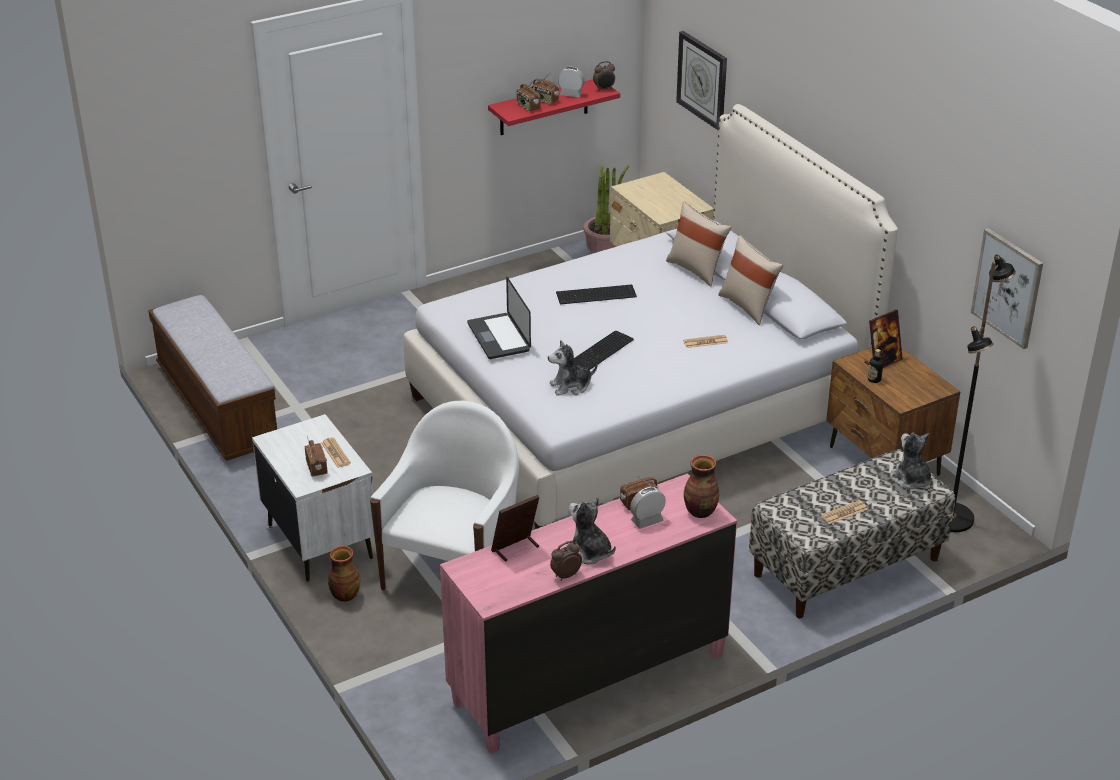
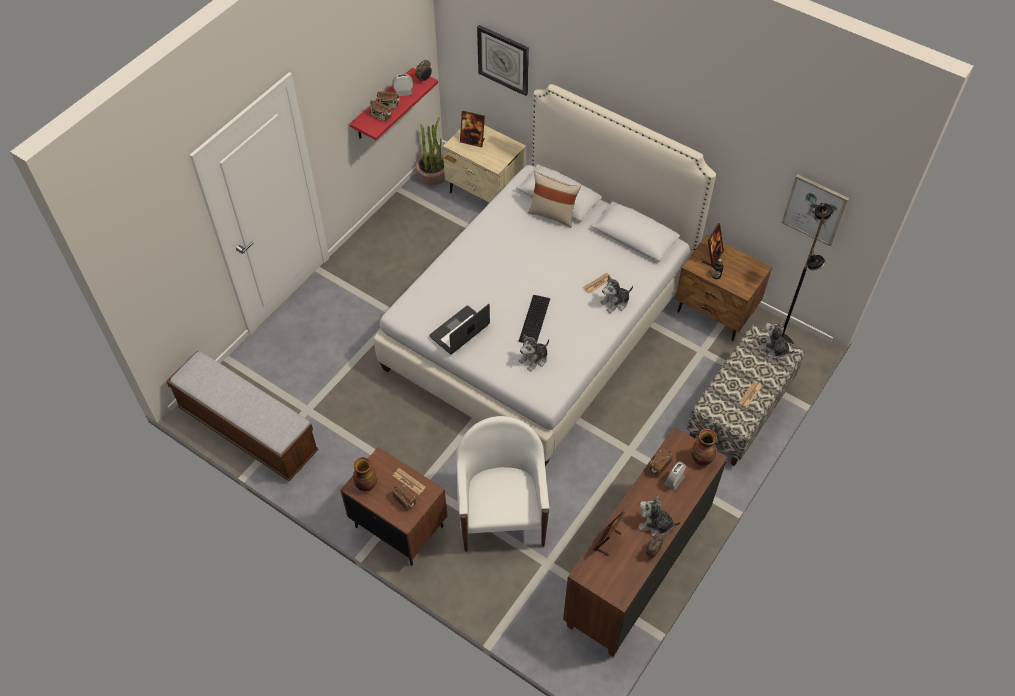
camera: 25 degrees left, 20 degrees up
white nightstand [252,414,374,582] -> brown nightstand [340,447,447,565]
vase [328,546,360,602] -> vase moved to [353,457,377,491]
pink dresser [440,473,737,754] -> brown dresser [563,427,728,657]
laptop [467,277,531,359] -> laptop turned 90 degrees clockwise [430,304,490,354]
keyboard [556,284,637,304] -> none
beige pillow [719,235,783,325] -> none
none -> picture frame [460,111,485,147]
none -> plush toy [600,276,633,313]

